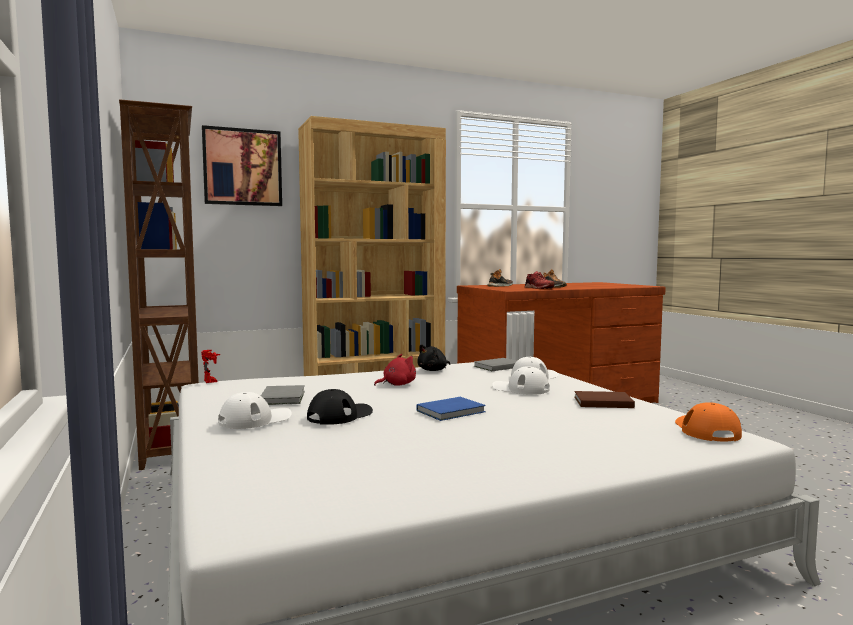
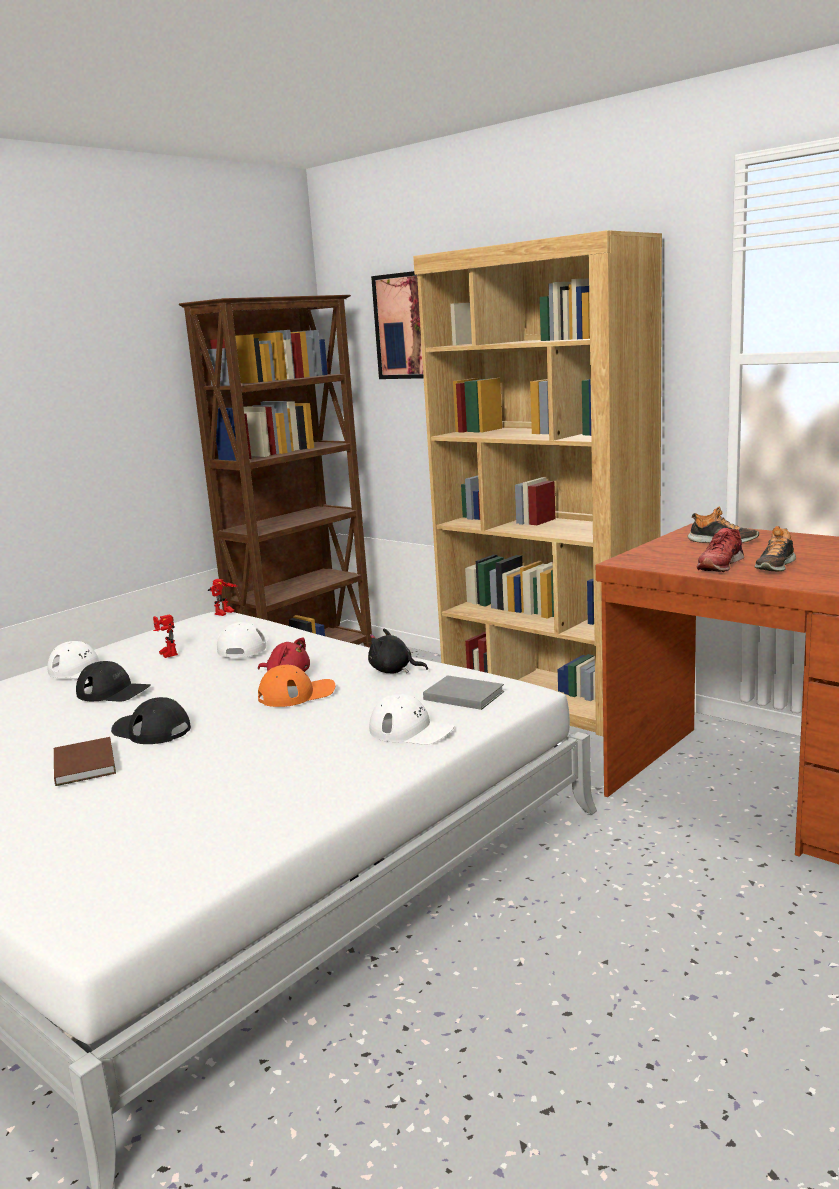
camera: 65 degrees right, 10 degrees up
grey book [261,385,305,405] -> toy robot [153,614,178,658]
blue book [417,397,486,421] -> black cap [111,697,191,744]
white cap [492,367,550,395] -> white cap moved to [217,622,269,658]
brown book [574,391,635,408] -> brown book moved to [54,737,116,786]
orange cap [675,402,742,442] -> orange cap moved to [258,665,335,707]

